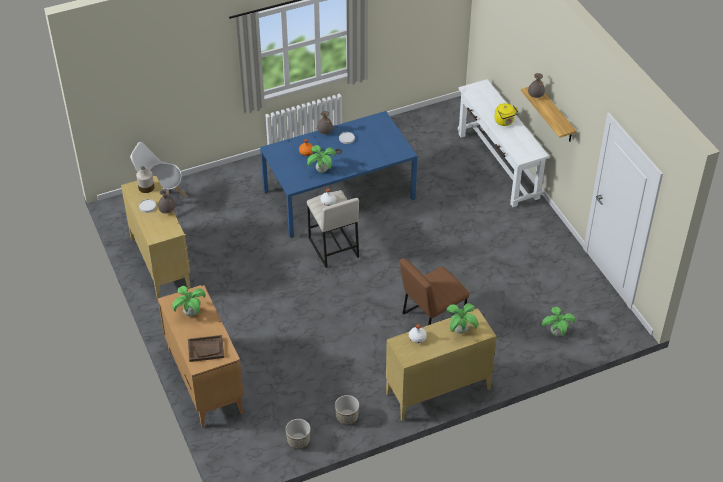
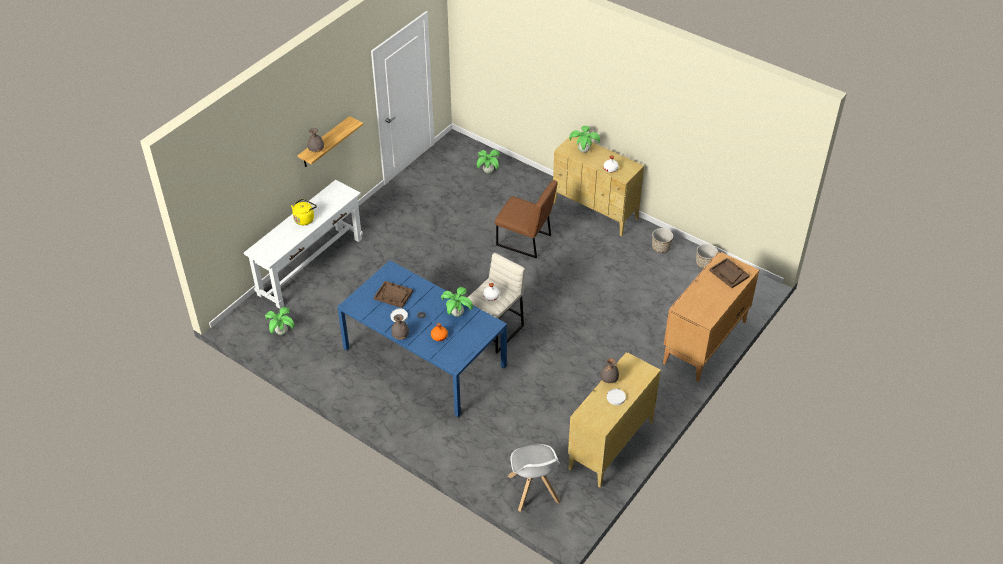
camera: 120 degrees left, 0 degrees up
beige vase [136,166,154,193] -> none
potted plant [172,286,206,317] -> potted plant moved to [265,307,295,335]
none -> brown tray [374,281,413,308]

